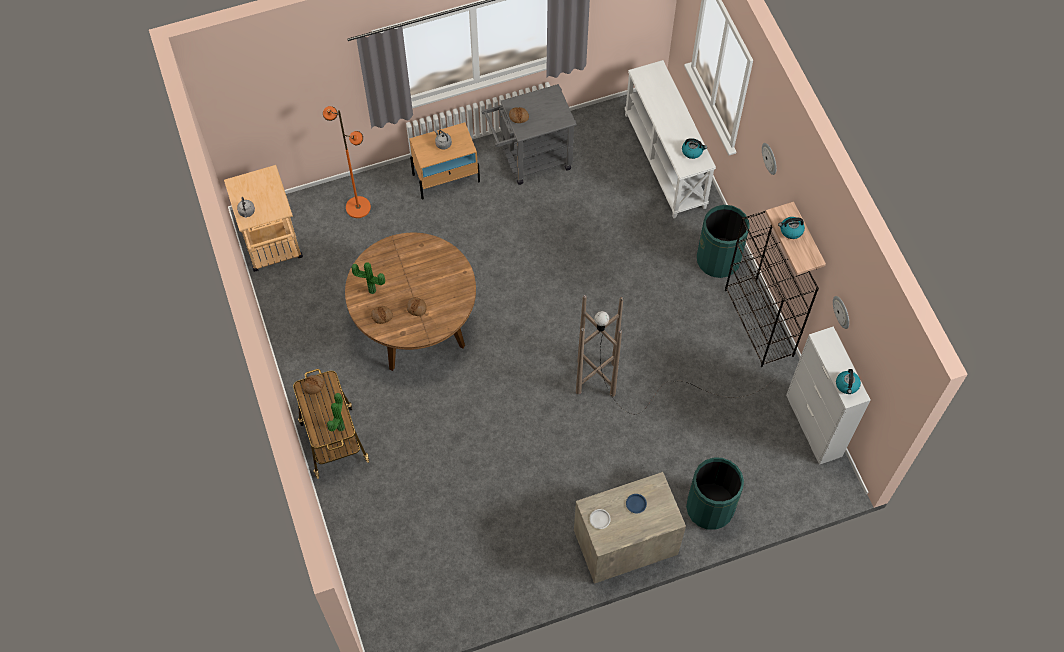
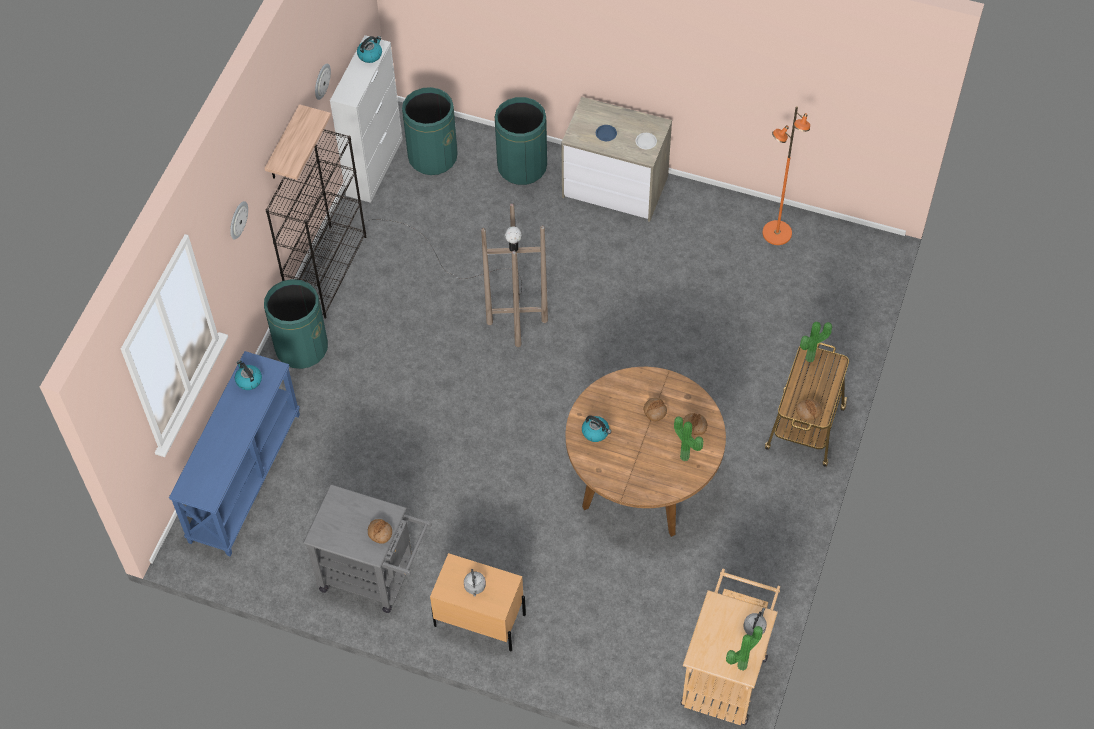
camera: 140 degrees left, 5 degrees down
orange floor lamp [323,106,371,218] -> orange floor lamp moved to [763,106,810,245]
white console table [625,60,716,218] -> blue console table [169,351,300,557]
kettle [778,217,805,239] -> kettle moved to [582,416,611,442]
none -> green trash can [402,87,458,175]
none -> potted plant [726,626,763,671]

